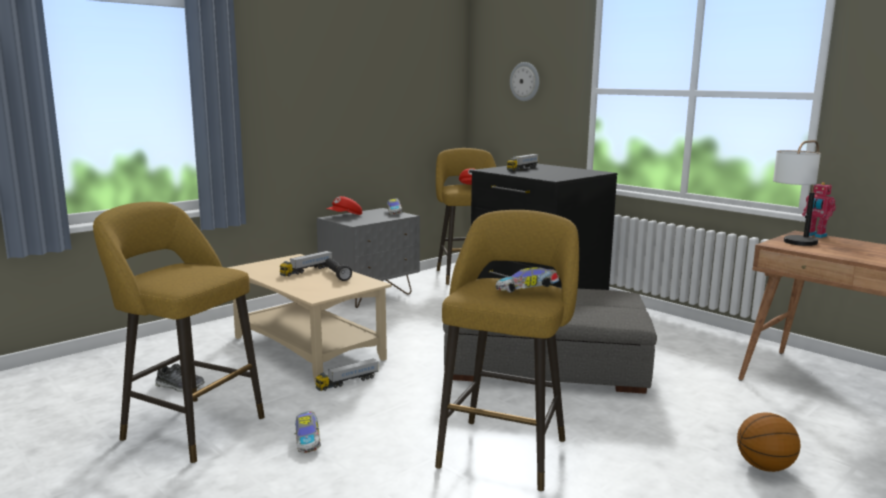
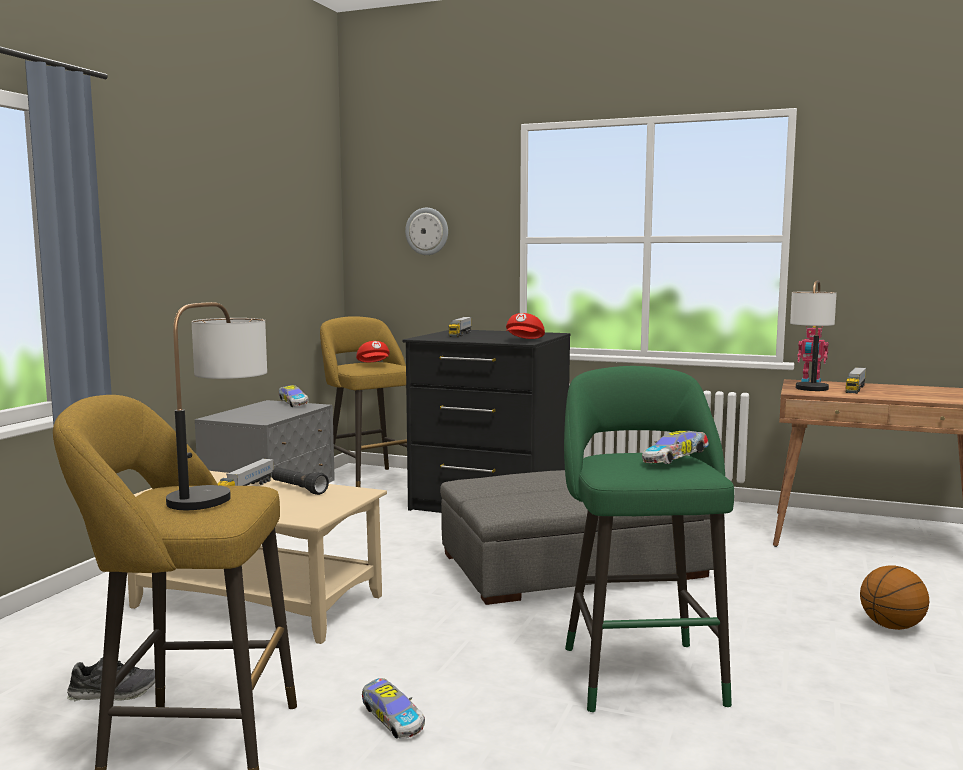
camera: 25 degrees left, 5 degrees down
toy truck [315,358,378,391] -> toy truck moved to [845,367,866,394]
red cap [326,196,362,215] -> red cap moved to [506,313,545,339]
yellow stool [435,210,579,491] -> green stool [564,366,734,712]
none -> table lamp [166,302,267,510]

